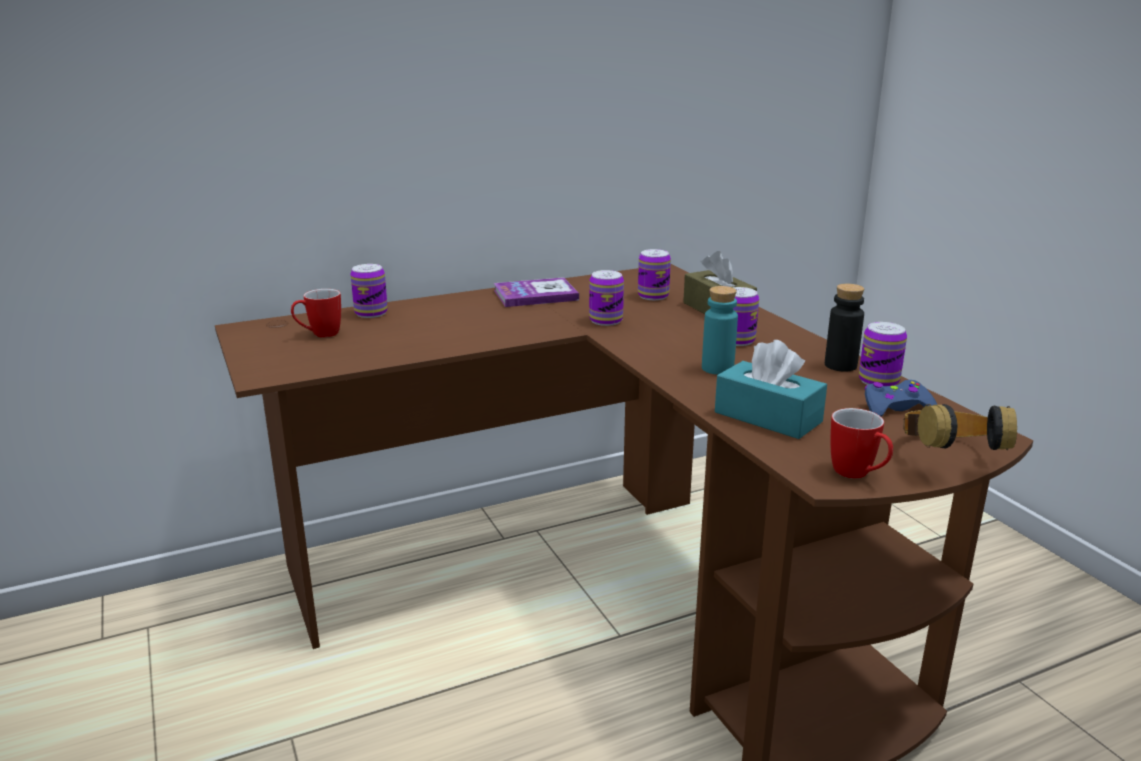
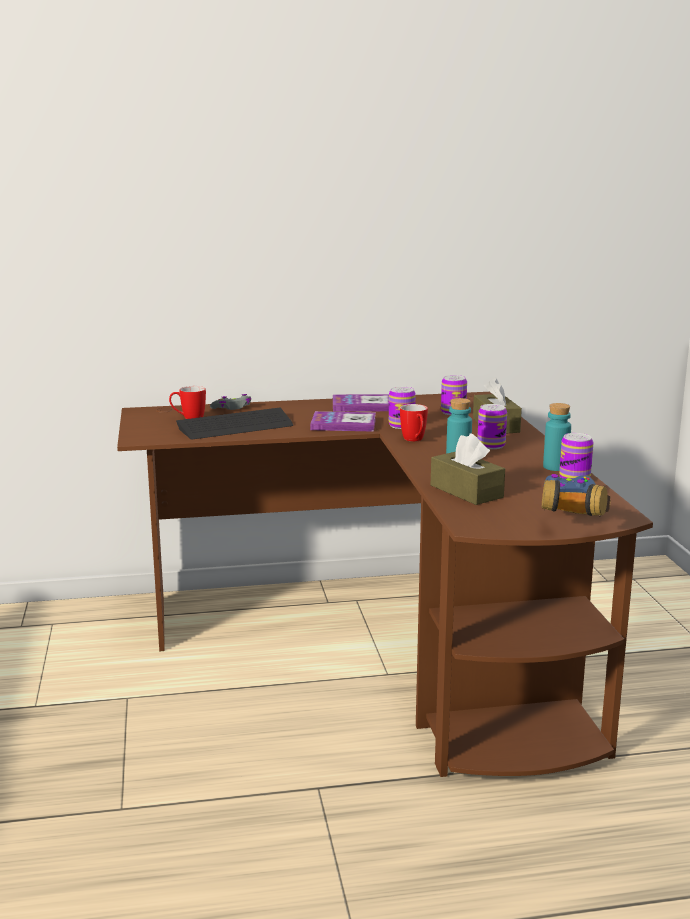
camera: 15 degrees right, 5 degrees down
can [350,264,388,318] -> grey game controller [210,394,251,410]
turquoise tissue box [715,340,827,439] -> brown tissue box [431,433,505,505]
black bottle [825,284,864,372] -> turquoise bottle [543,403,571,471]
mug [830,408,893,479] -> mug moved to [400,404,428,442]
none -> keyboard [176,408,293,439]
none -> book [310,411,376,432]

